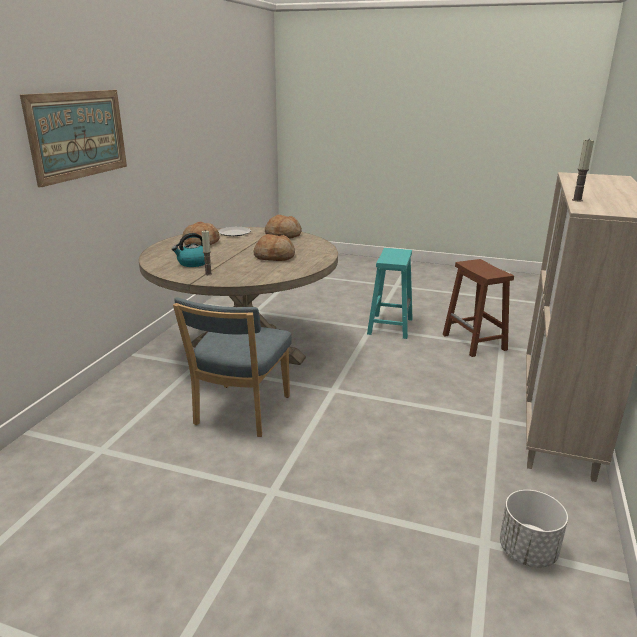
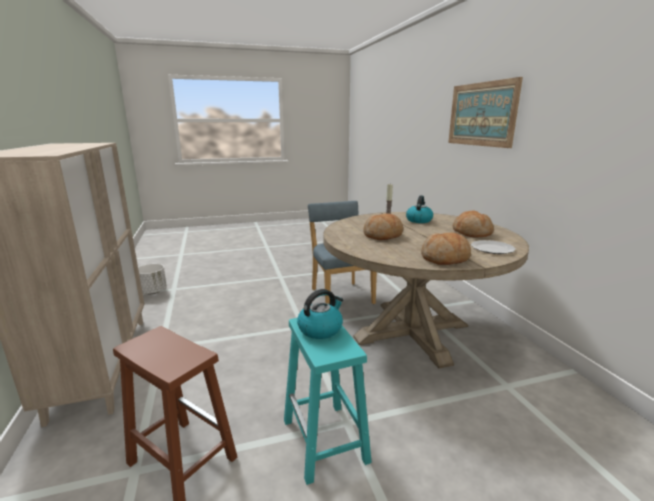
camera: 145 degrees right, 5 degrees down
candle [572,138,594,202] -> none
none -> kettle [297,289,343,339]

